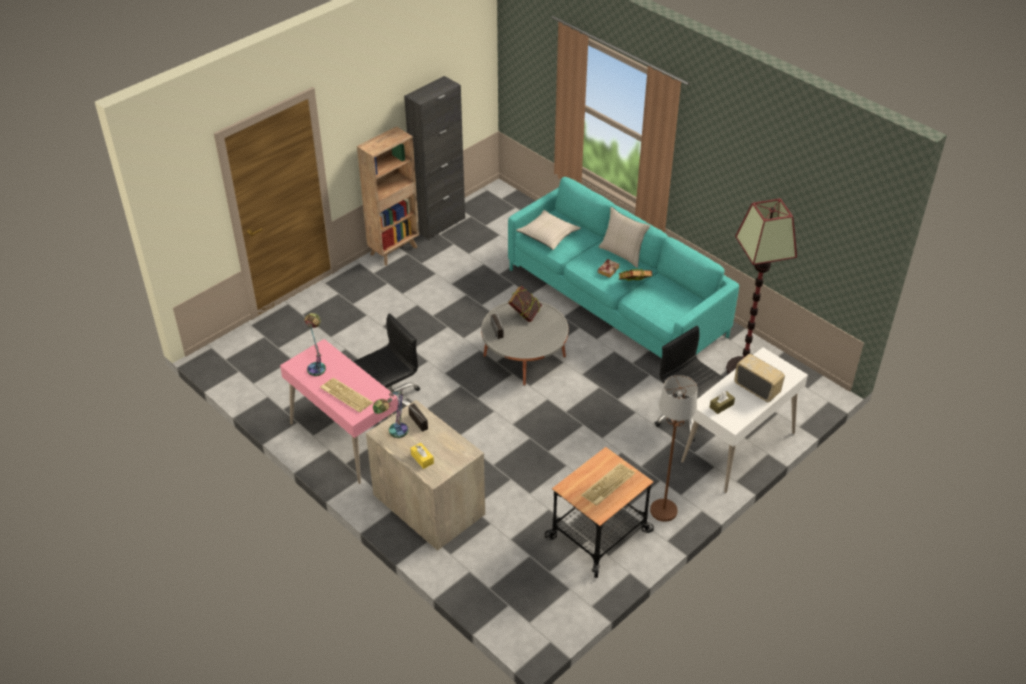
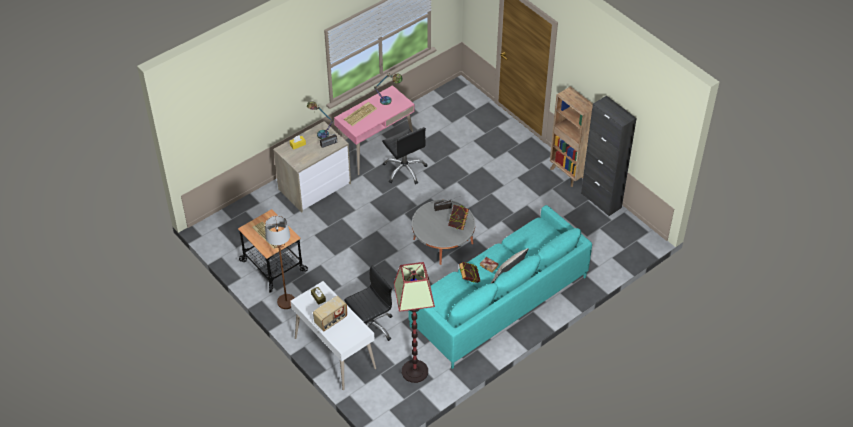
camera: 95 degrees right, 5 degrees up
beige pillow [516,210,581,250] -> none

